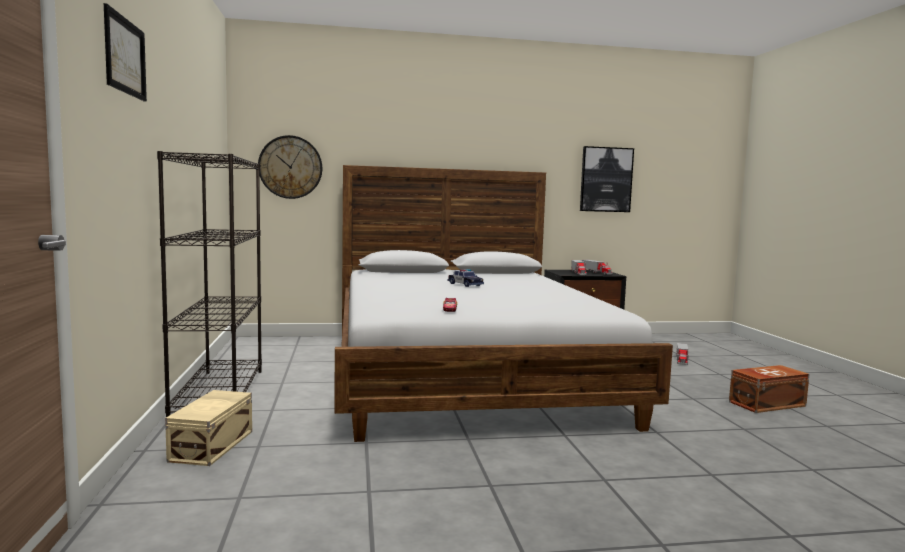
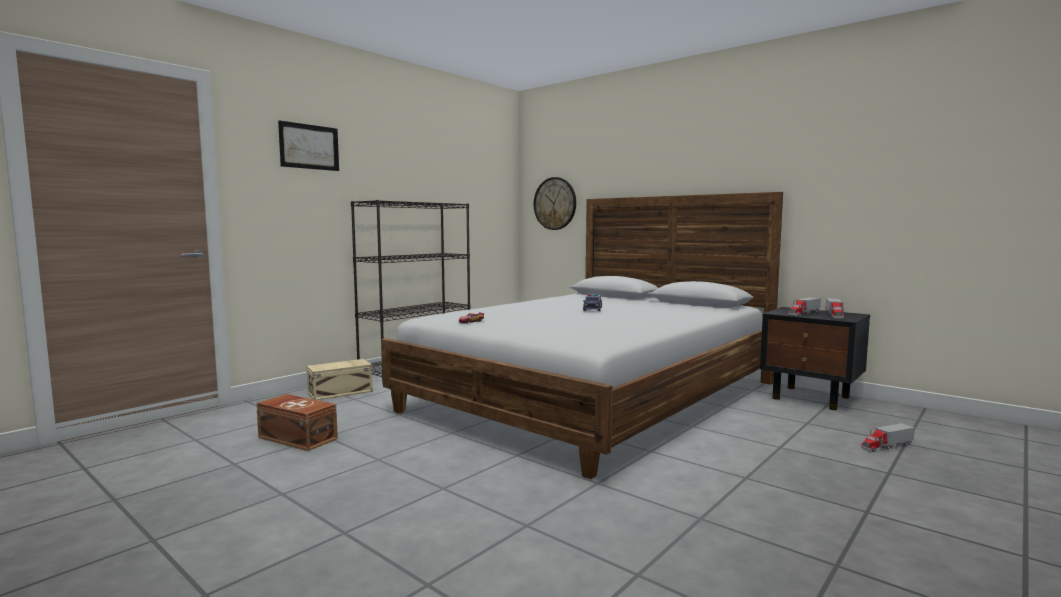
camera: 50 degrees right, 0 degrees up
picture [580,146,634,212] -> none
brown storage box [729,365,810,413] -> brown storage box moved to [256,394,338,451]

